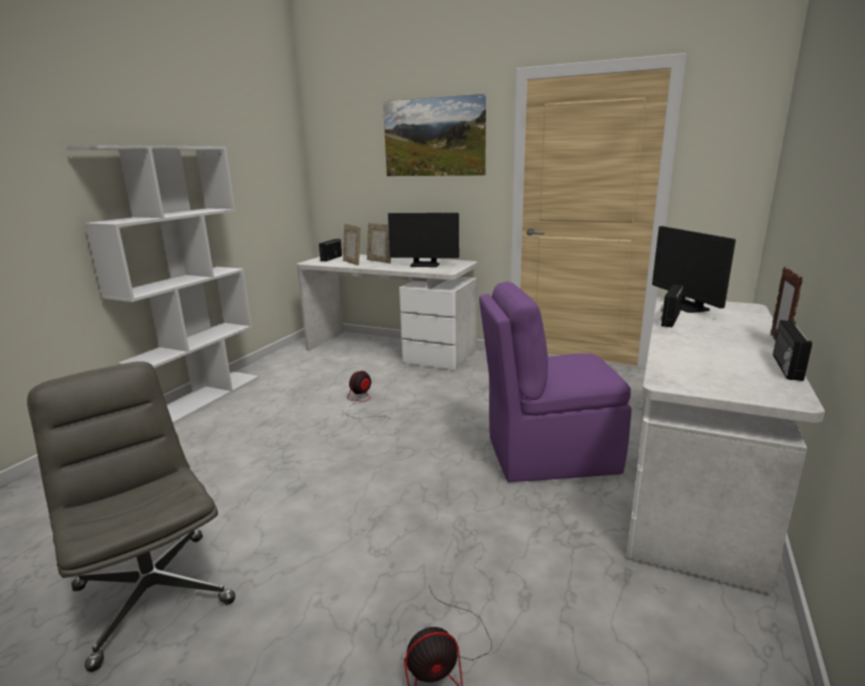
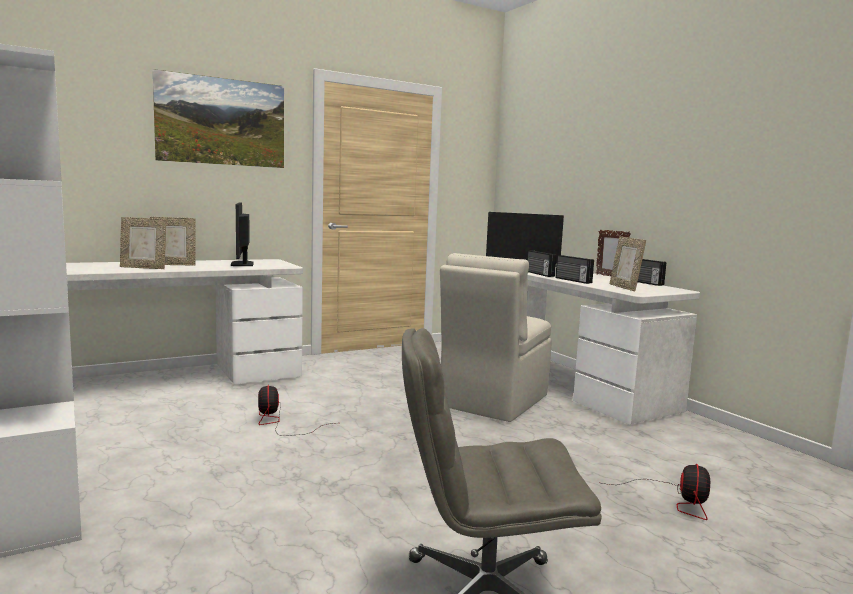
camera: 55 degrees left, 10 degrees down
radio [319,239,342,262] -> radio moved to [555,255,594,284]
monitor [388,213,459,267] -> monitor turned 120 degrees clockwise [231,202,254,266]
purple chair [479,282,632,482] -> beige chair [440,253,552,422]
none -> picture frame [610,236,646,291]

